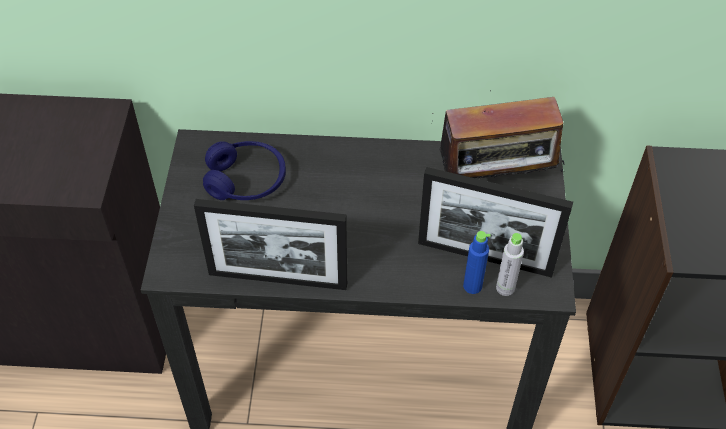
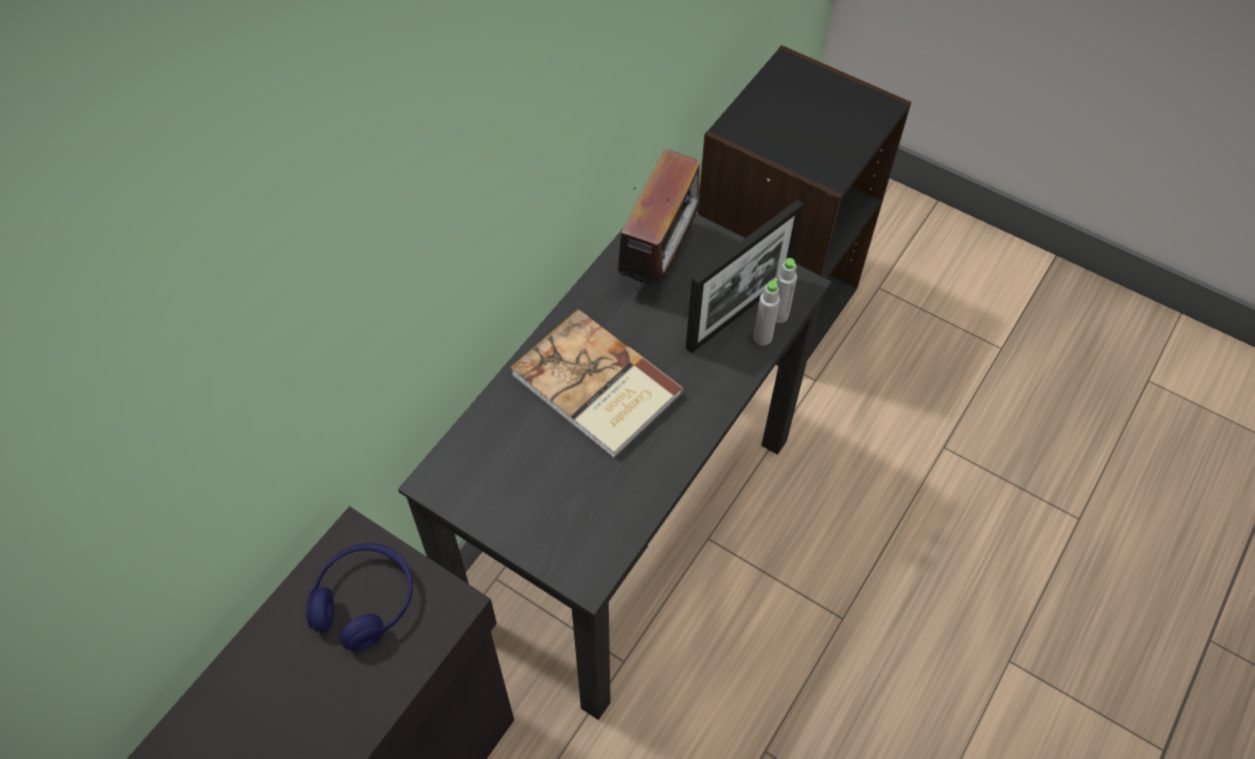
camera: 60 degrees left, 5 degrees up
picture frame [194,199,347,290] -> none
blue headphones [203,141,286,200] -> blue headphones moved to [306,543,413,651]
blue bottle [463,231,491,294] -> grey bottle [753,278,780,345]
none -> book [510,309,683,459]

